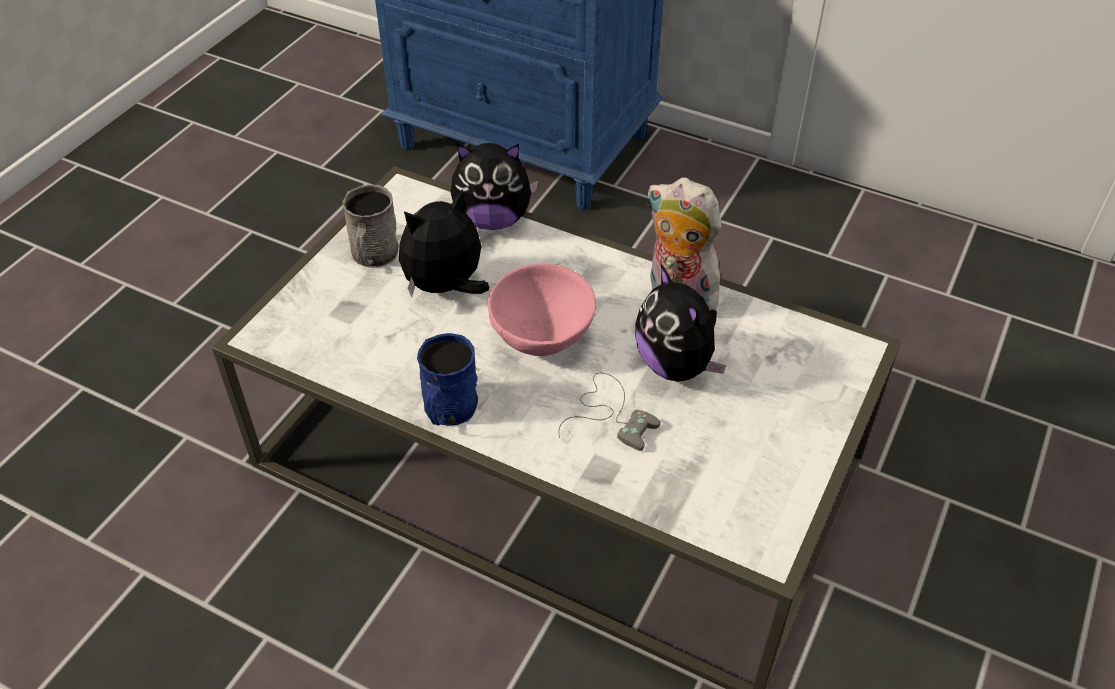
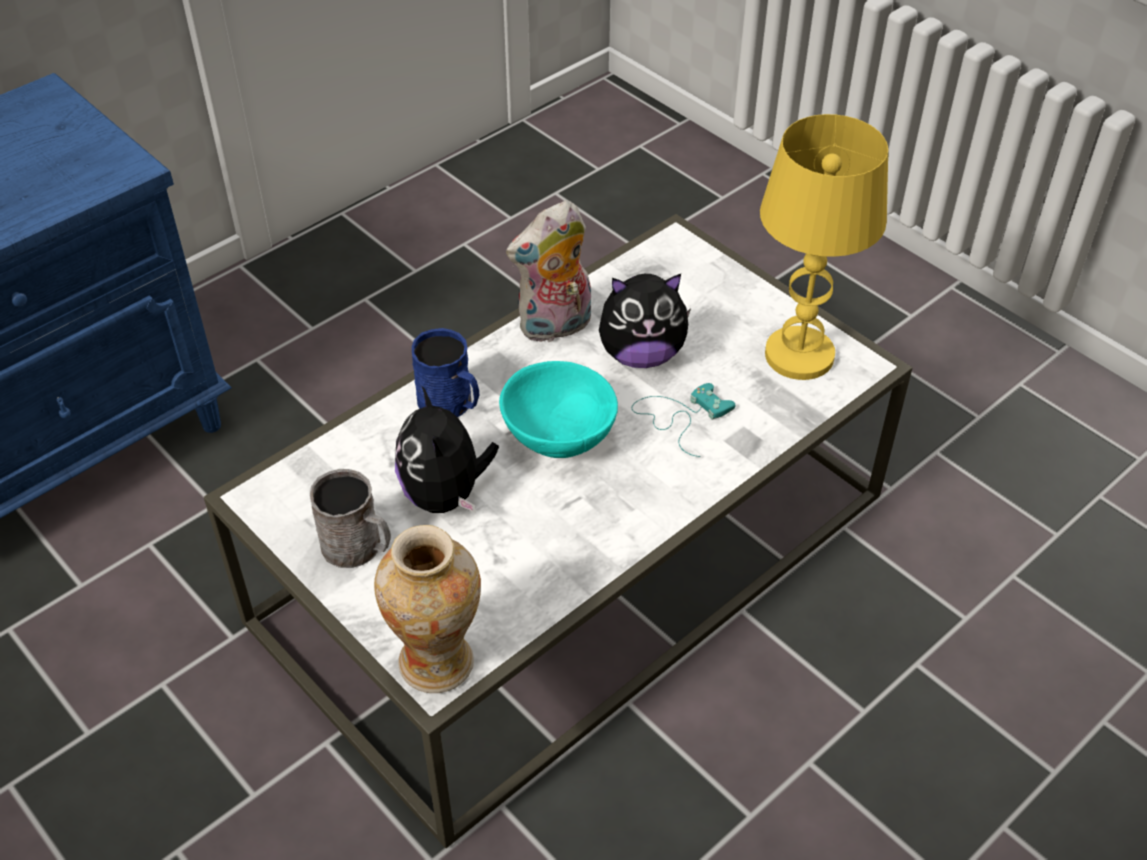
camera: 70 degrees left, 0 degrees up
blue mug [417,333,478,426] -> blue mug moved to [412,328,479,417]
plush toy [451,143,538,230] -> none
pink bowl [488,264,596,356] -> turquoise bowl [499,361,618,458]
grey game controller [558,373,661,451] -> turquoise game controller [631,383,735,457]
none -> vase [374,525,481,693]
none -> yellow table lamp [760,114,888,380]

